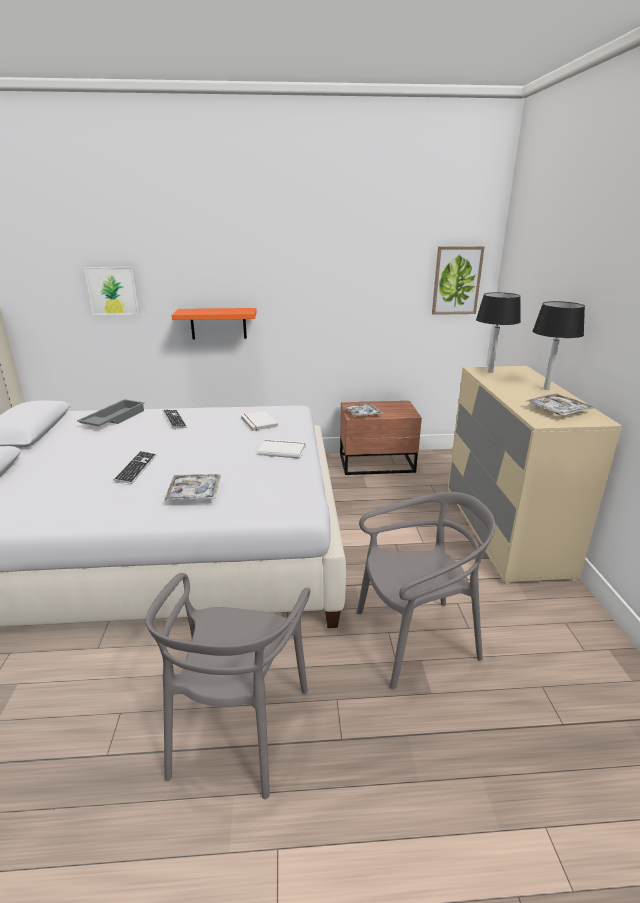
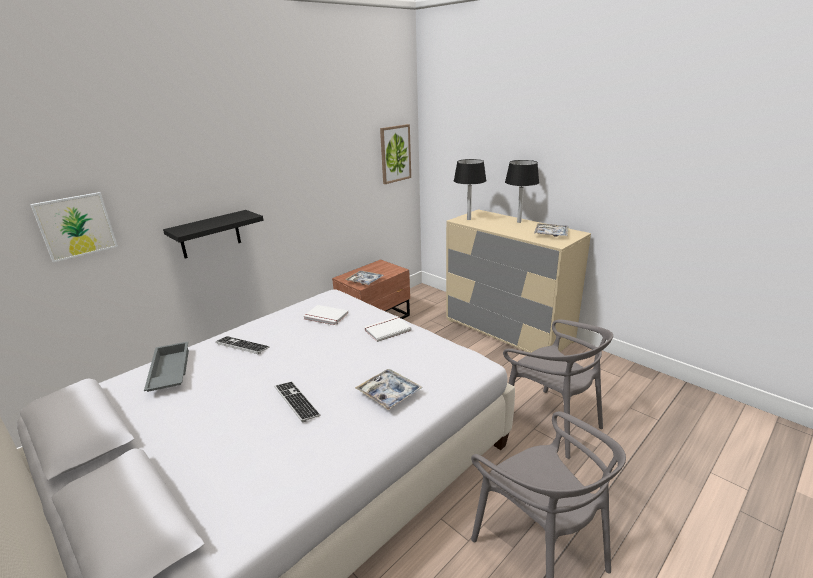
camera: 40 degrees left, 0 degrees up
orange shelf [172,308,257,339] -> black shelf [163,210,264,258]
grey chair [356,492,495,690] -> grey chair turned 105 degrees clockwise [503,319,613,459]

